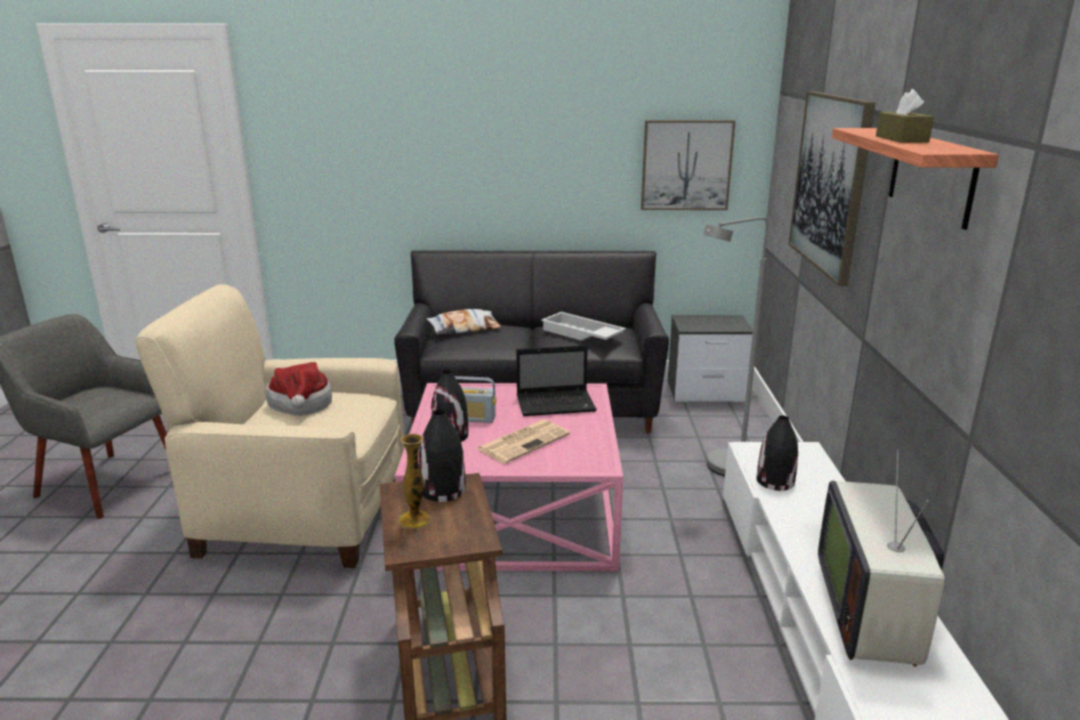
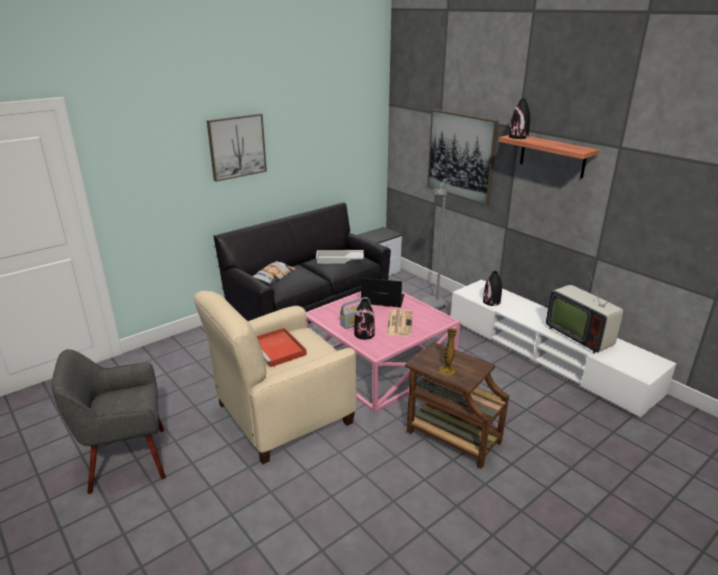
camera: 40 degrees left, 5 degrees up
hat [265,362,332,416] -> red tray [257,328,307,367]
black vase [419,410,466,502] -> black vase moved to [509,99,530,139]
laptop [516,345,597,416] -> laptop turned 120 degrees counterclockwise [361,278,405,307]
picture [641,120,736,210] -> picture moved to [207,114,267,182]
brown tissue box [876,89,934,143] -> none

